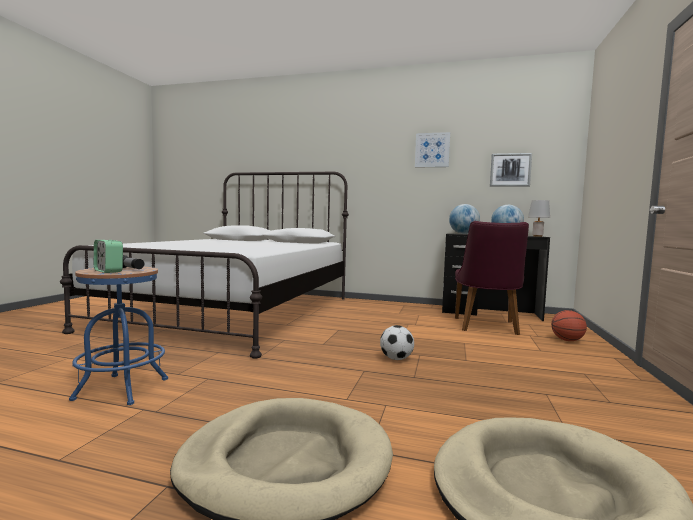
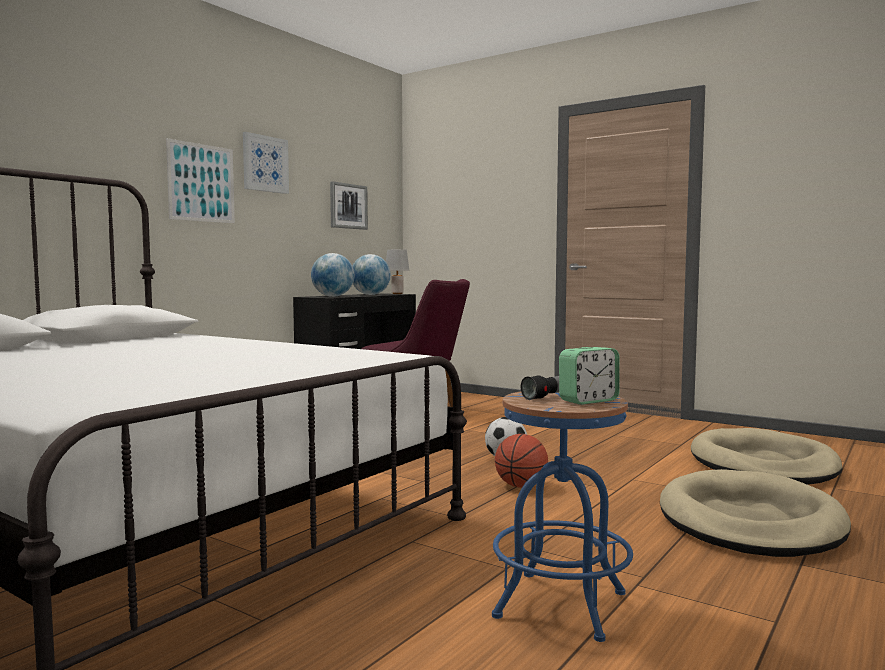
camera: 70 degrees left, 0 degrees up
basketball [551,310,587,341] -> basketball moved to [495,434,548,488]
none -> picture [166,138,235,223]

